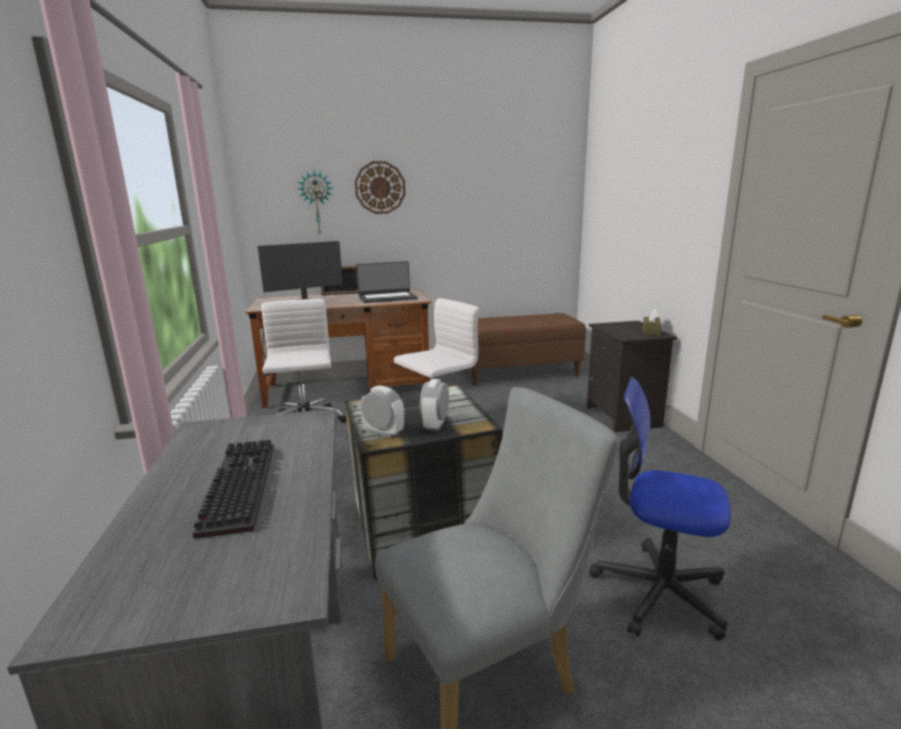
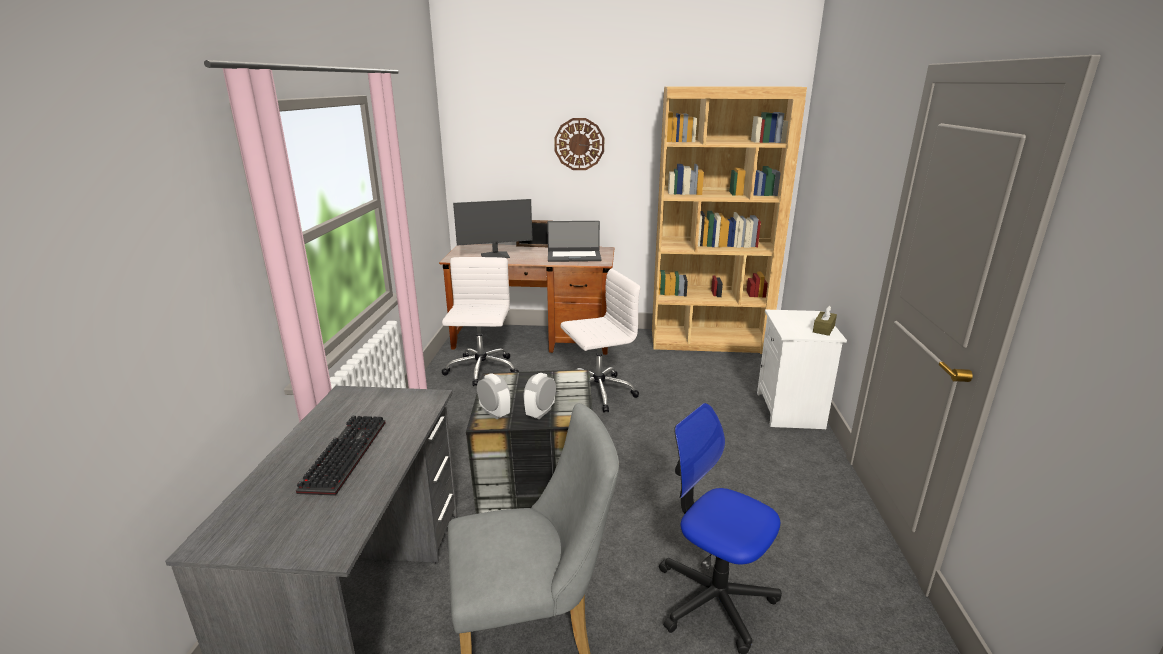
camera: 15 degrees right, 5 degrees up
wall clock [298,171,333,235] -> none
brown bench [463,313,586,385] -> brown bookcase [652,86,807,354]
black nightstand [587,321,677,432] -> white nightstand [757,309,847,429]

